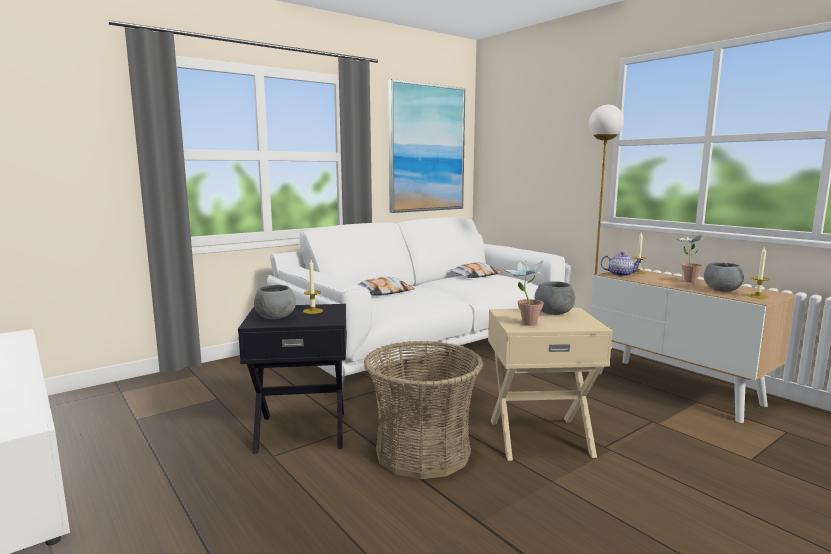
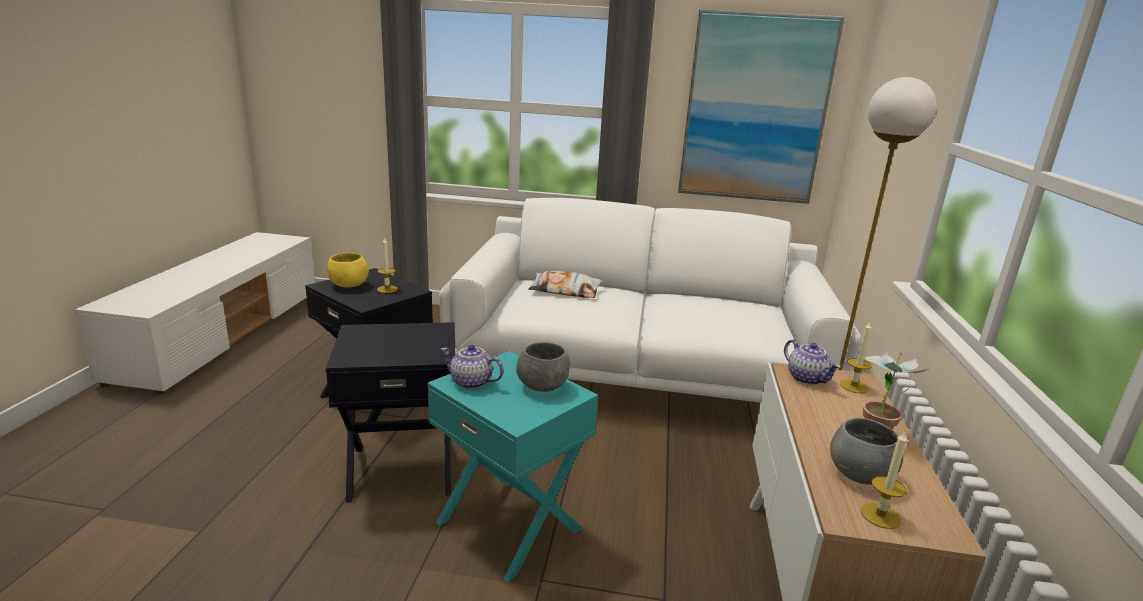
camera: 45 degrees right, 10 degrees up
grey bowl [254,285,296,320] -> yellow bowl [327,253,369,287]
basket [364,340,484,479] -> black side table [326,322,456,503]
pillow [449,262,502,278] -> none
beige side table [488,308,613,461] -> turquoise side table [427,351,598,582]
potted plant [504,260,544,326] -> teapot [441,345,504,389]

